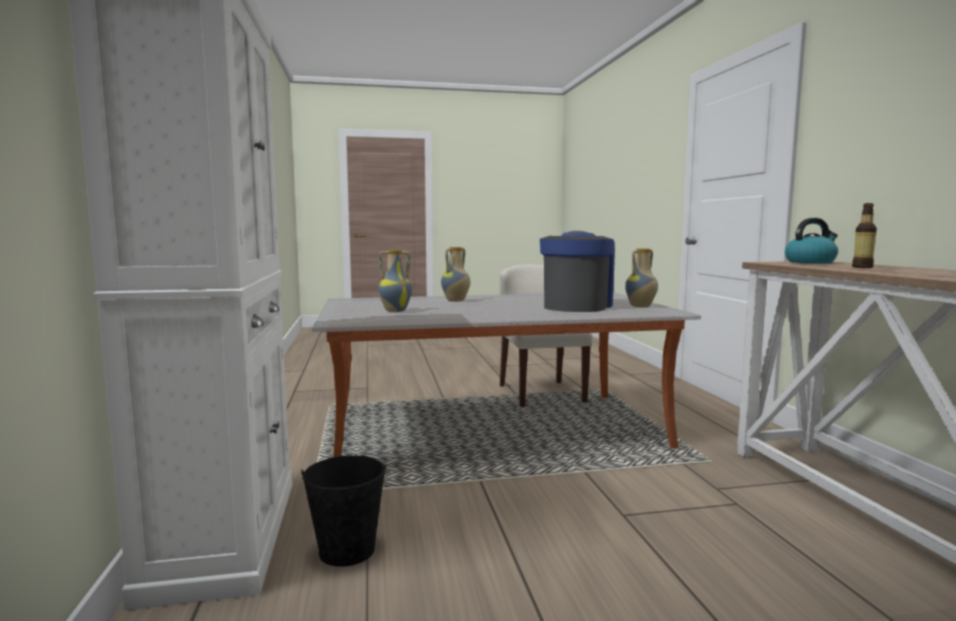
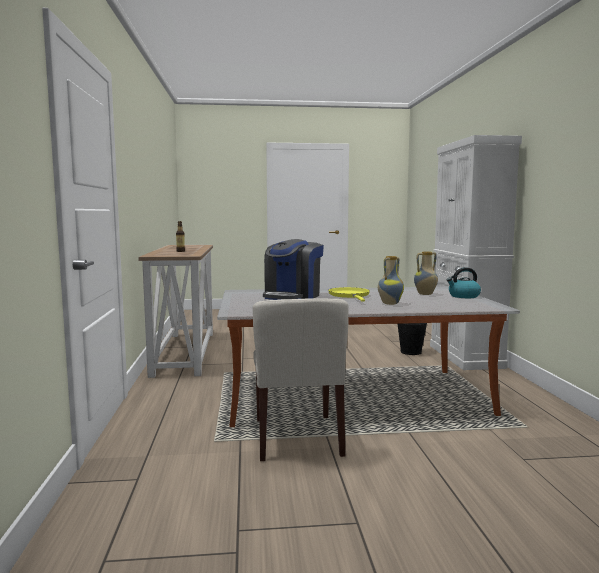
camera: 175 degrees left, 0 degrees up
vase [625,248,658,308] -> none
kettle [785,218,838,264] -> kettle moved to [446,267,481,298]
none -> yellow frying pan [328,287,370,301]

